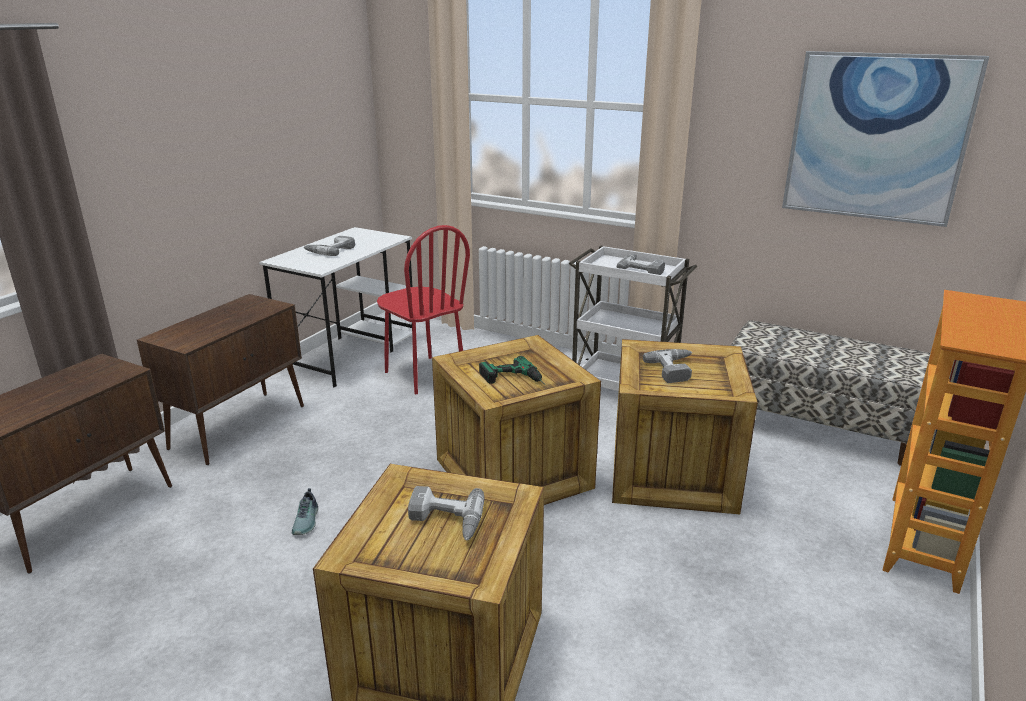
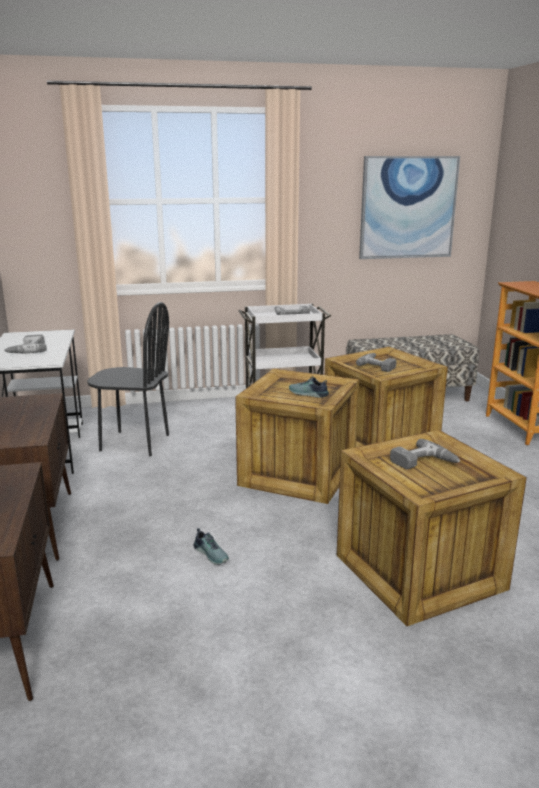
camera: 40 degrees left, 5 degrees down
red chair [377,225,470,394] -> black chair [87,302,169,456]
power drill [479,356,545,385] -> shoe [289,376,329,398]

